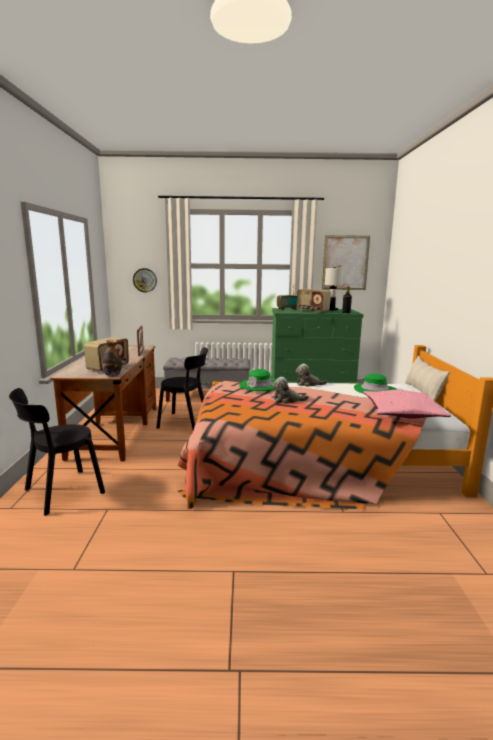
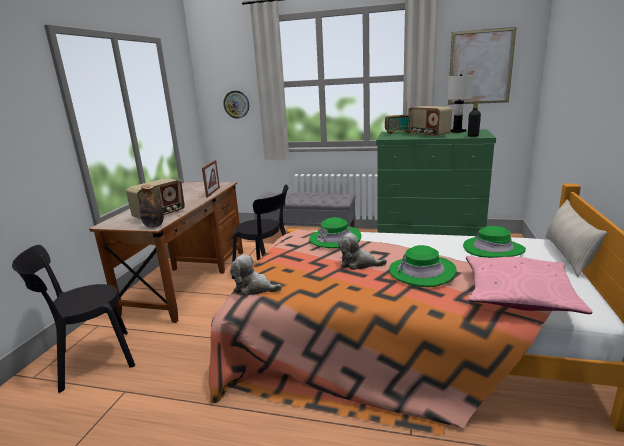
camera: 15 degrees right, 5 degrees up
plush toy [296,364,327,387] -> plush toy moved to [230,255,282,296]
none -> green hat [389,245,457,287]

